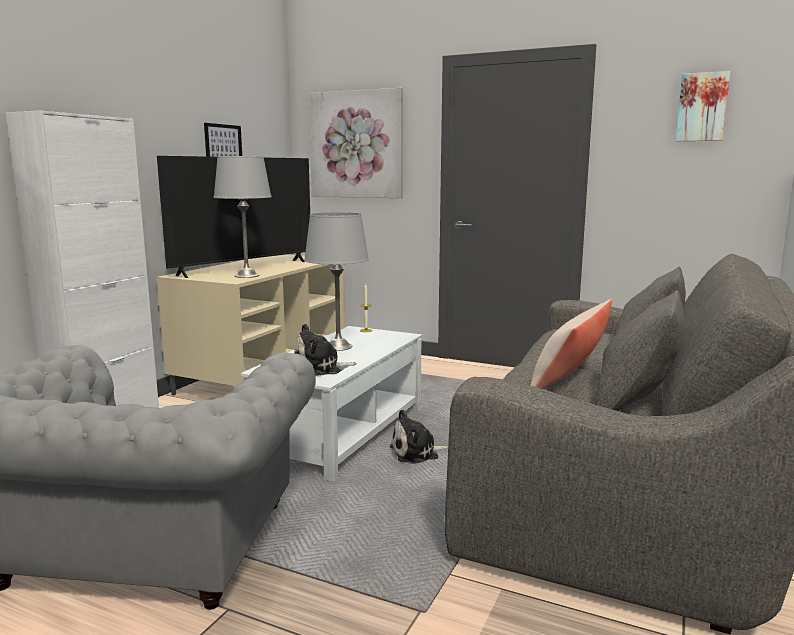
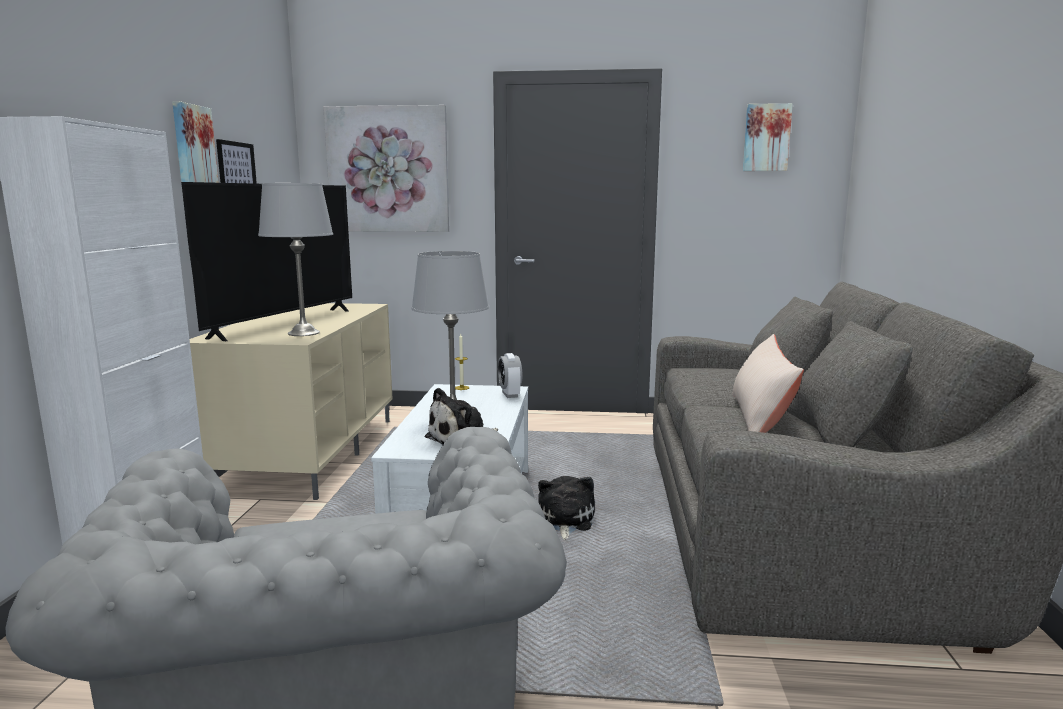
camera: 20 degrees left, 0 degrees up
plush toy [390,409,448,464] -> plush toy turned 135 degrees clockwise [538,476,595,540]
none -> picture [172,101,219,183]
none -> alarm clock [498,353,523,398]

